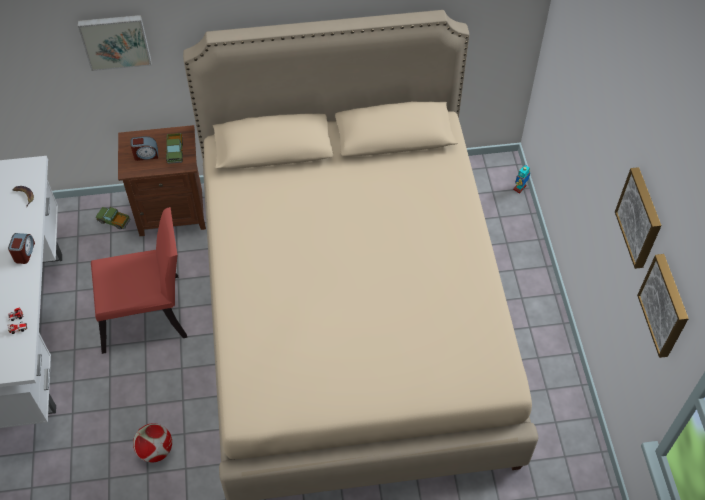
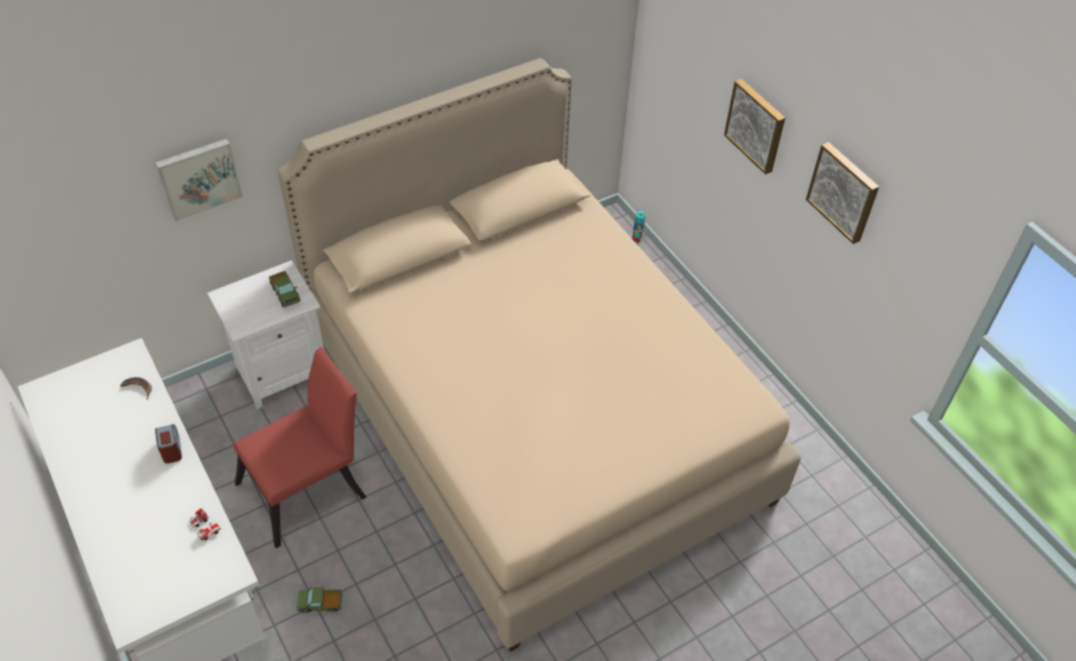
camera: 25 degrees left, 5 degrees down
toy truck [96,207,130,229] -> toy truck moved to [297,587,342,613]
brown nightstand [118,125,206,236] -> white nightstand [207,260,324,409]
alarm clock [130,136,158,161] -> none
football [133,423,172,463] -> none
picture [637,254,688,358] -> picture moved to [724,79,785,175]

